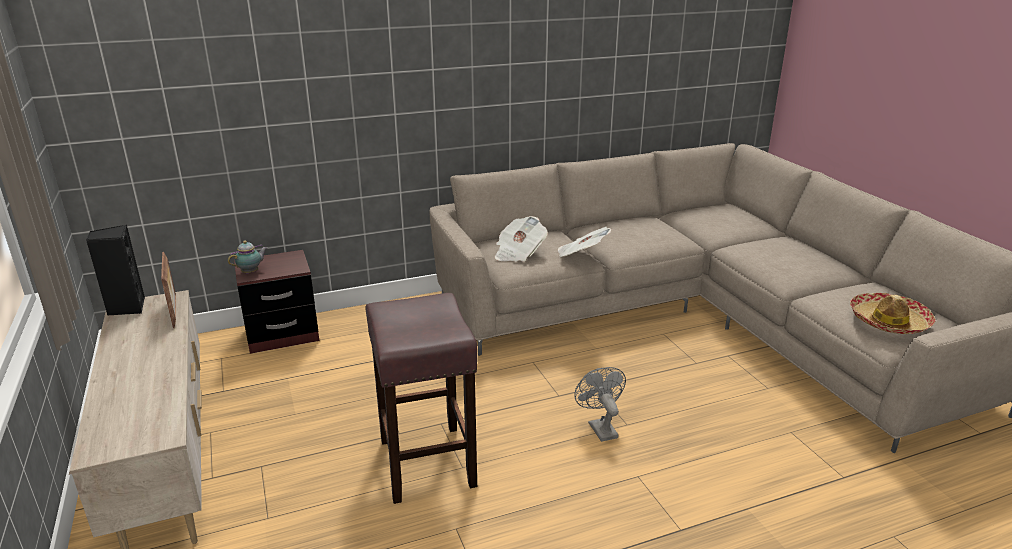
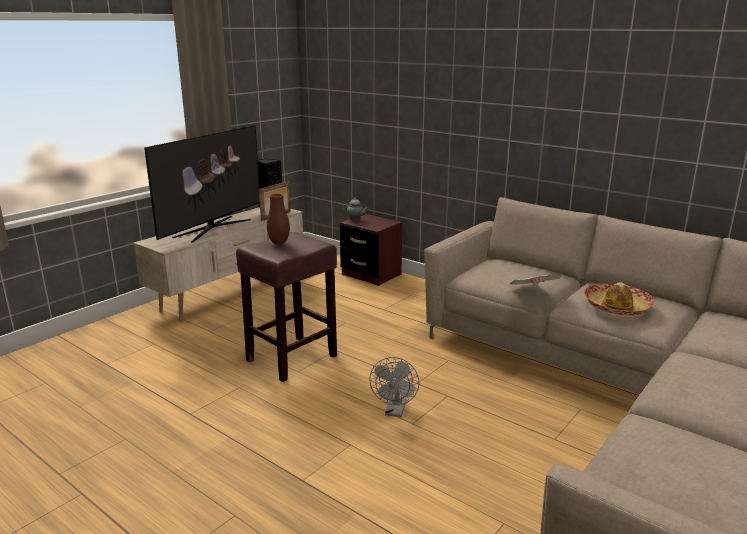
camera: 60 degrees right, 5 degrees down
newspaper [495,216,547,262] -> none
grey fan [574,367,626,442] -> grey fan turned 150 degrees clockwise [369,357,419,417]
hat [850,293,936,334] -> hat moved to [584,282,655,315]
none -> television [144,125,260,243]
none -> brown vase [267,194,290,245]

